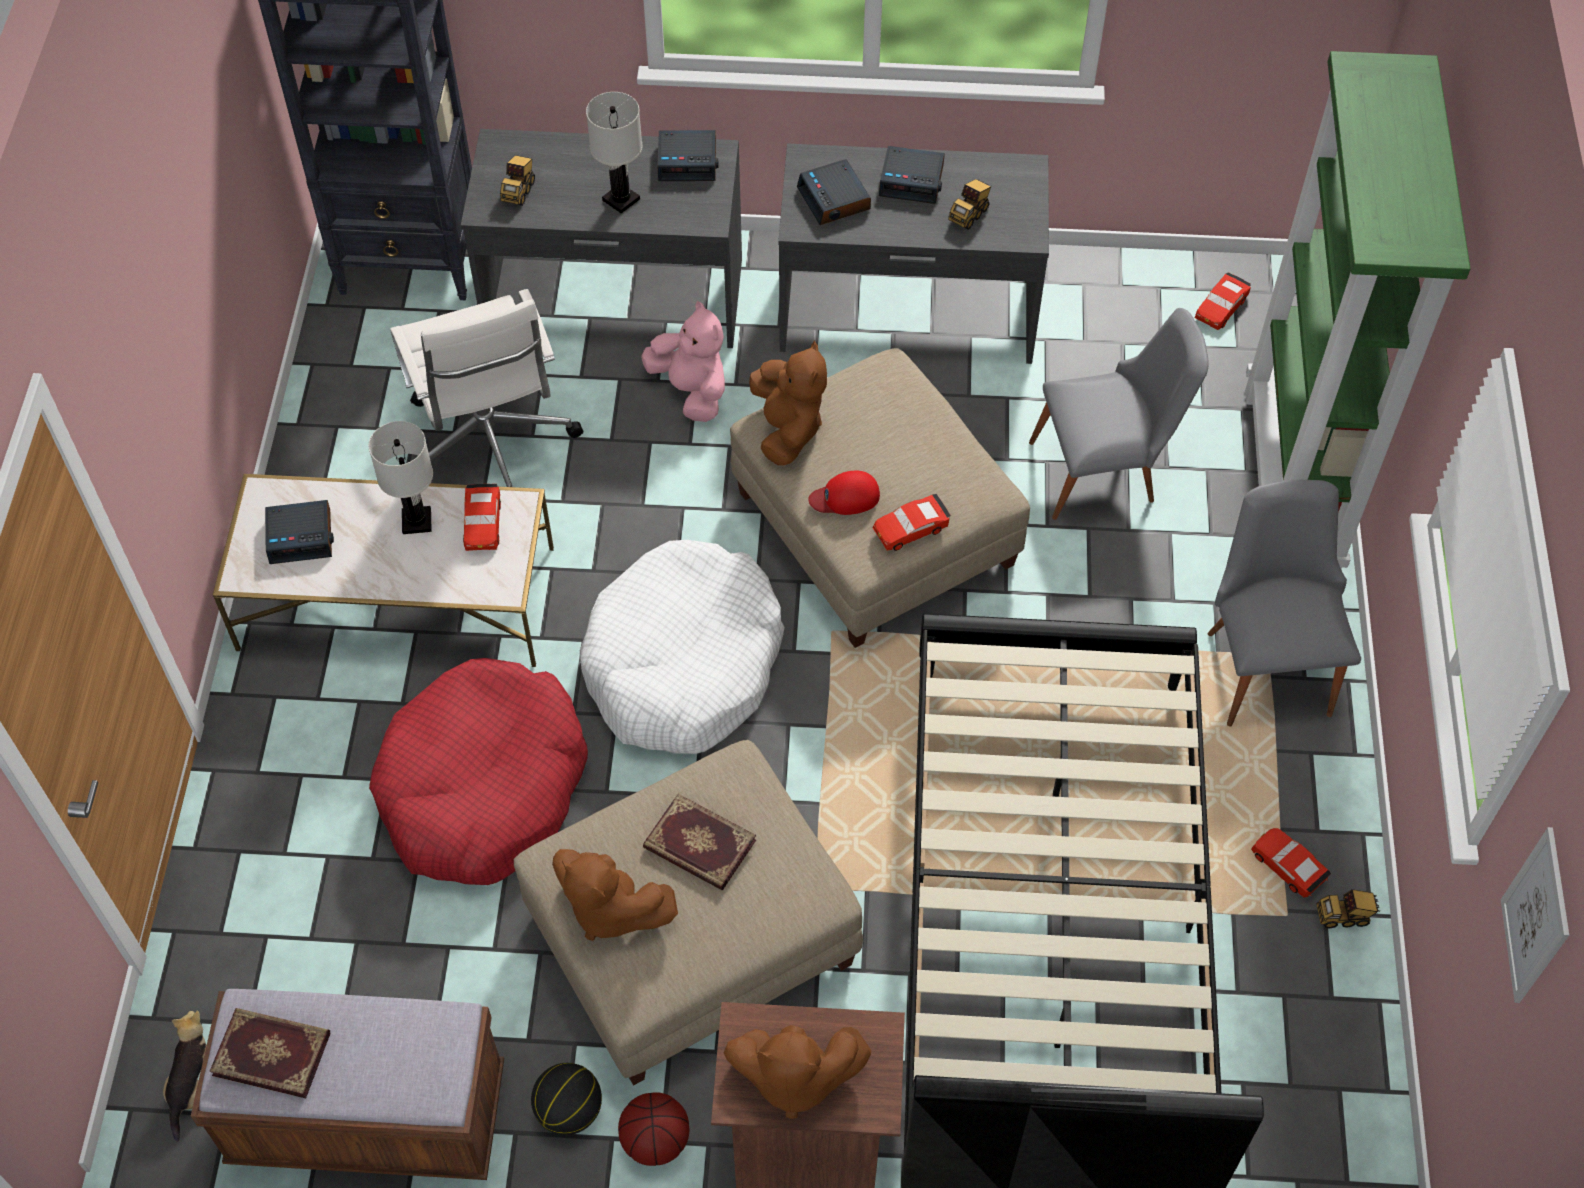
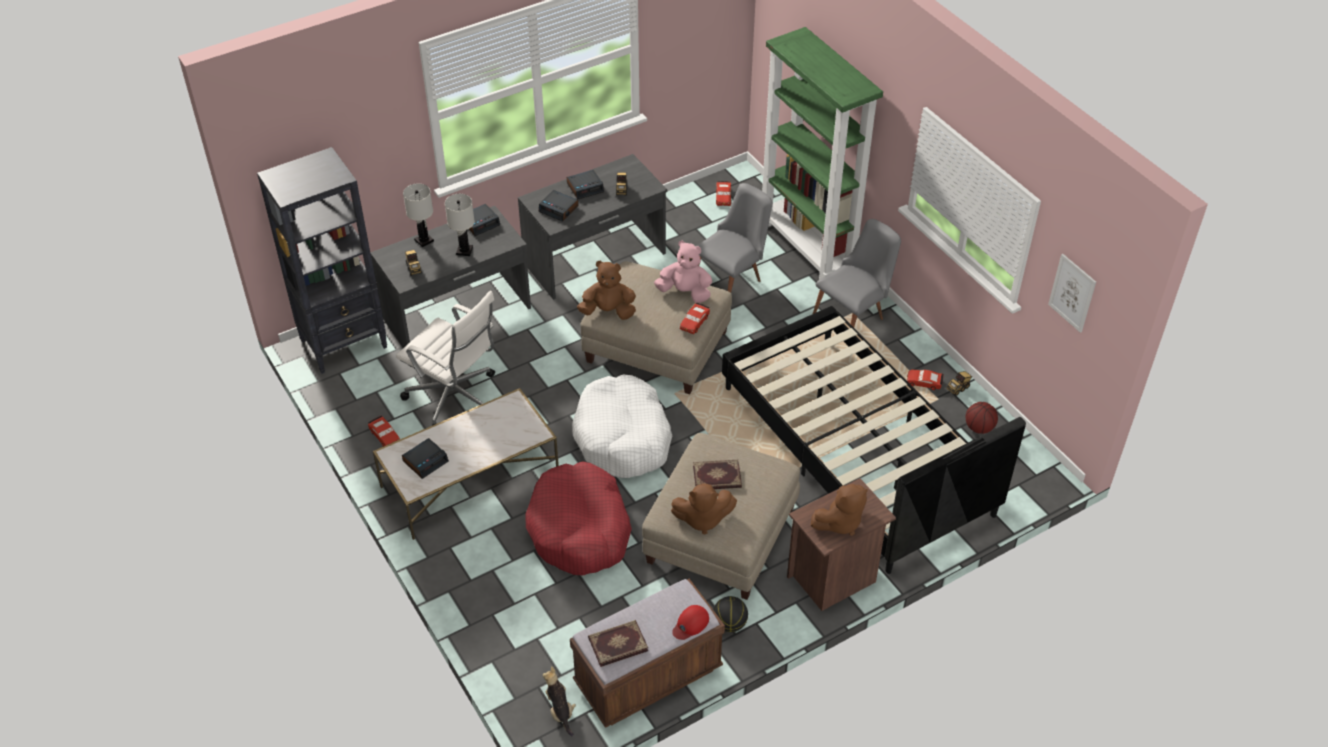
camera: 35 degrees left, 10 degrees down
white table lamp [369,421,433,534] -> white table lamp moved to [403,183,434,247]
red toy car [463,484,501,551] -> red toy car moved to [368,416,400,447]
basketball [618,1092,689,1166] -> basketball moved to [966,402,998,434]
pink plush toy [641,301,725,422] -> pink plush toy moved to [654,241,712,303]
brown plush toy [749,341,827,466] -> brown plush toy turned 45 degrees counterclockwise [577,261,636,320]
red cap [808,471,880,515] -> red cap moved to [672,605,709,640]
grey chair [1208,480,1361,727] -> grey chair turned 90 degrees clockwise [813,219,901,327]

